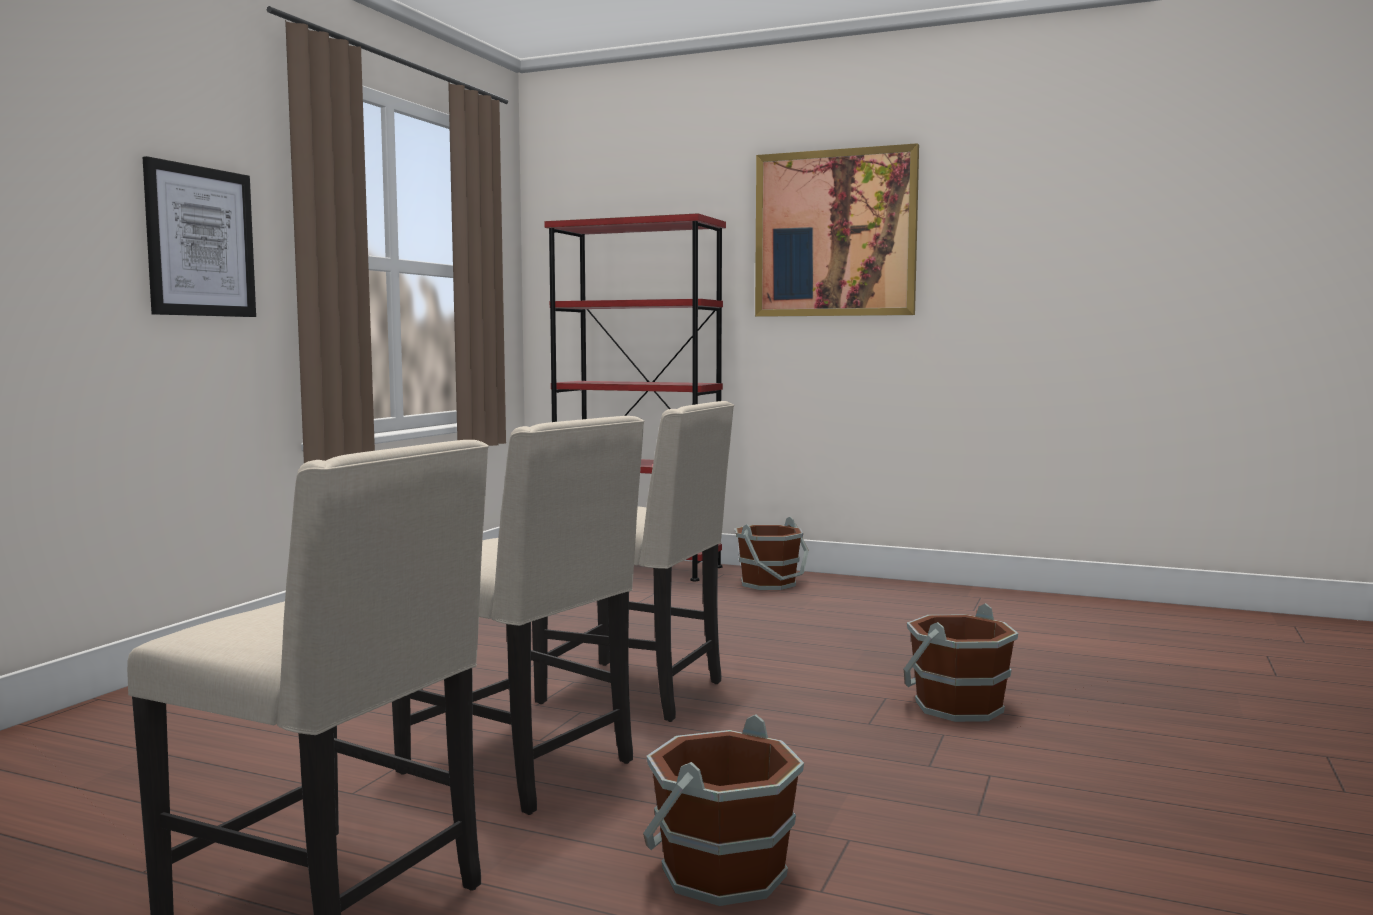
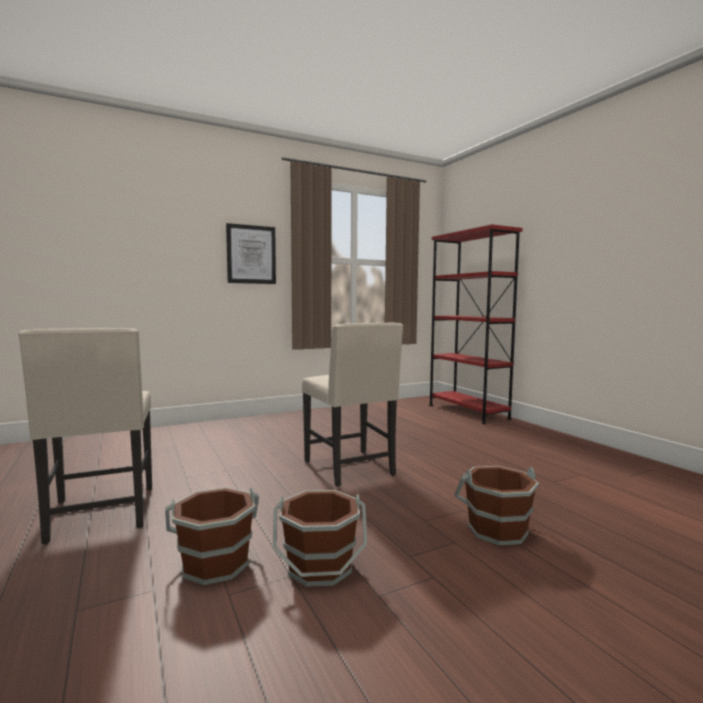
camera: 40 degrees right, 0 degrees up
beige chair [392,416,645,815] -> none
brown bucket [735,517,809,590] -> brown bucket moved to [273,490,368,587]
picture [755,143,919,317] -> none

